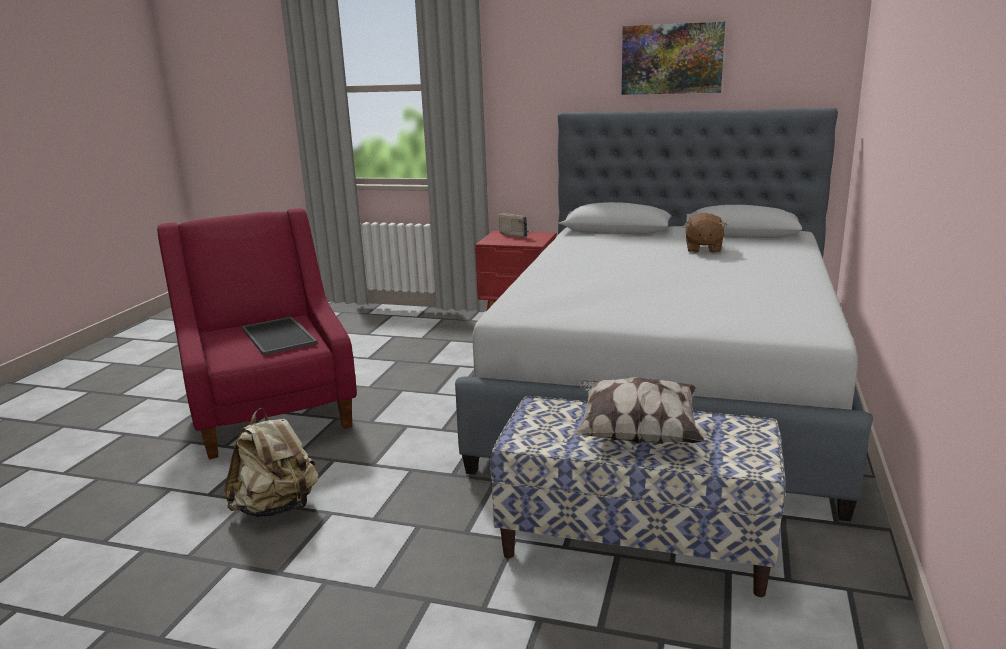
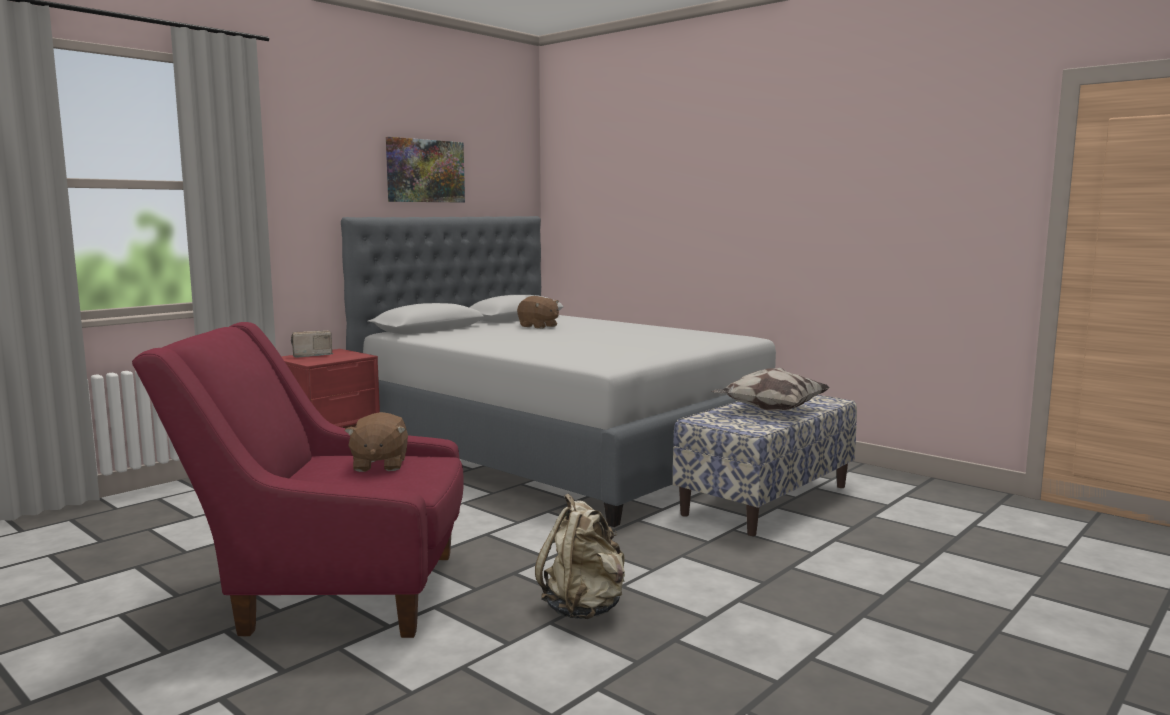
camera: 65 degrees left, 10 degrees down
tray [242,316,318,356] -> brown plush toy [345,412,408,472]

